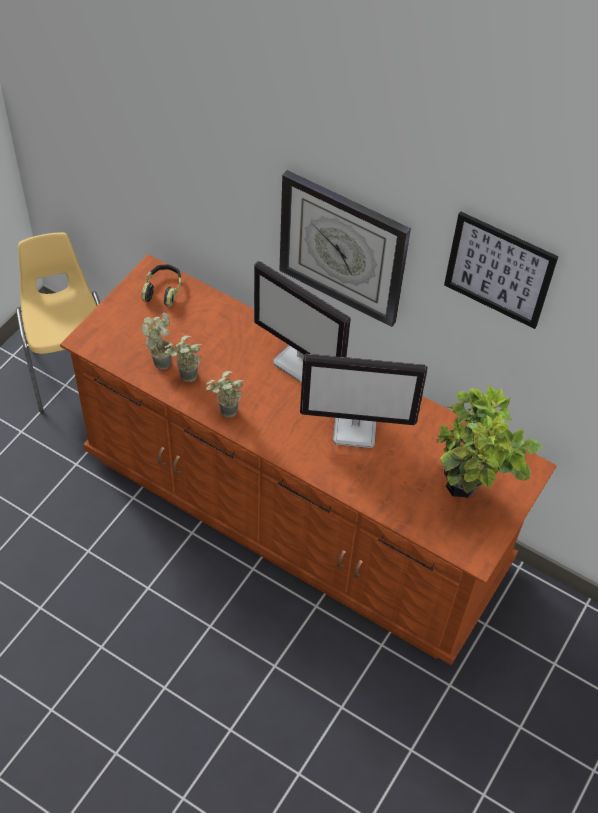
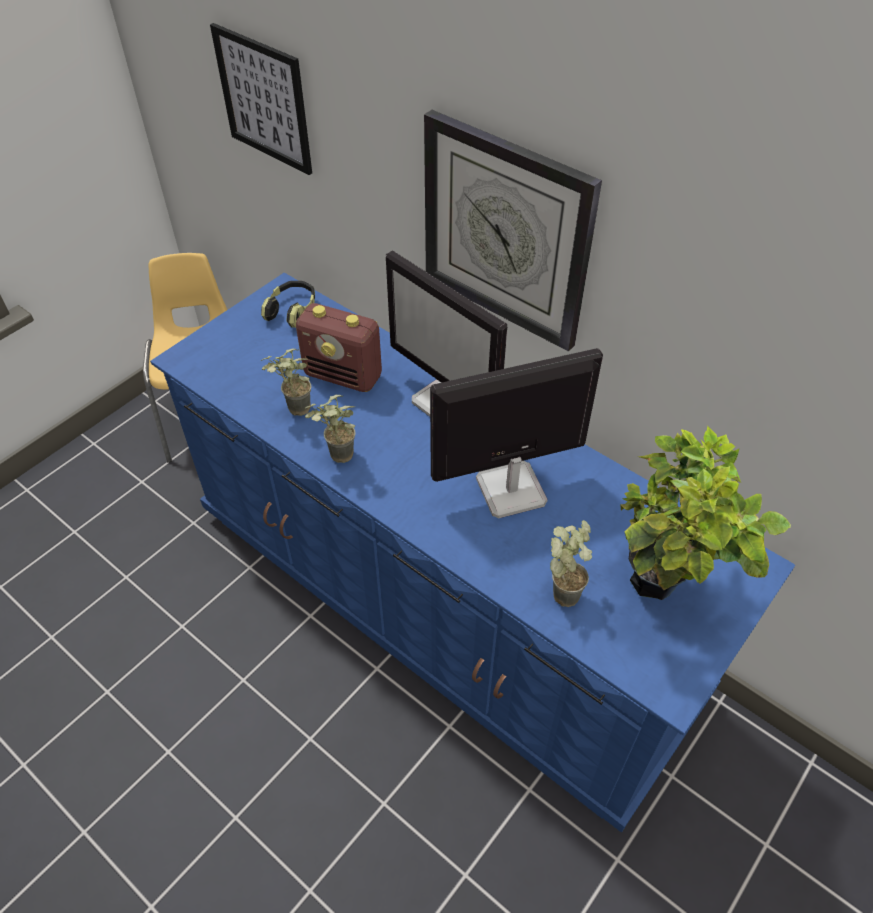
camera: 10 degrees right, 5 degrees down
brown dresser [60,254,557,665] -> blue dresser [150,273,795,833]
potted plant [142,312,172,370] -> potted plant moved to [550,520,592,607]
monitor [300,354,427,448] -> monitor turned 150 degrees clockwise [430,348,603,518]
picture [444,211,558,329] -> picture moved to [210,23,312,175]
none -> radio [296,303,382,392]

